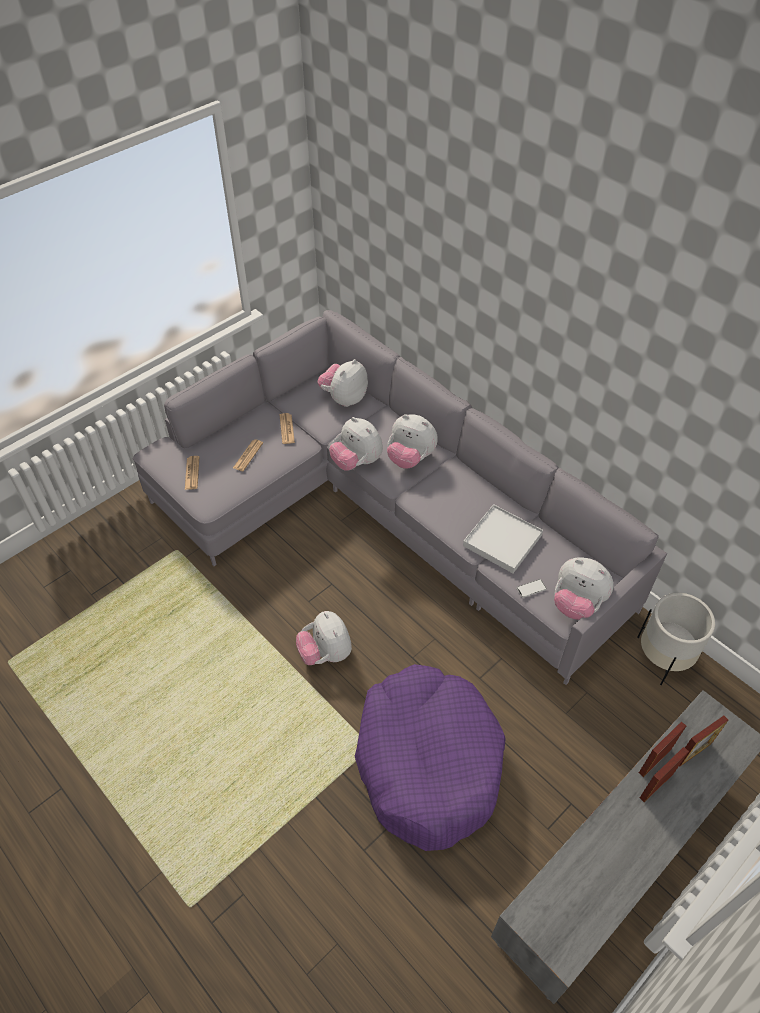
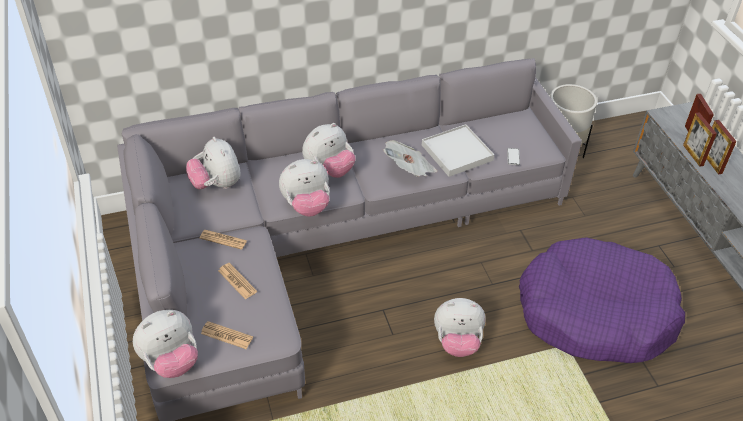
camera: 65 degrees left, 5 degrees down
plush toy [554,557,614,620] -> plush toy moved to [133,310,198,378]
none -> newspaper [383,140,437,177]

